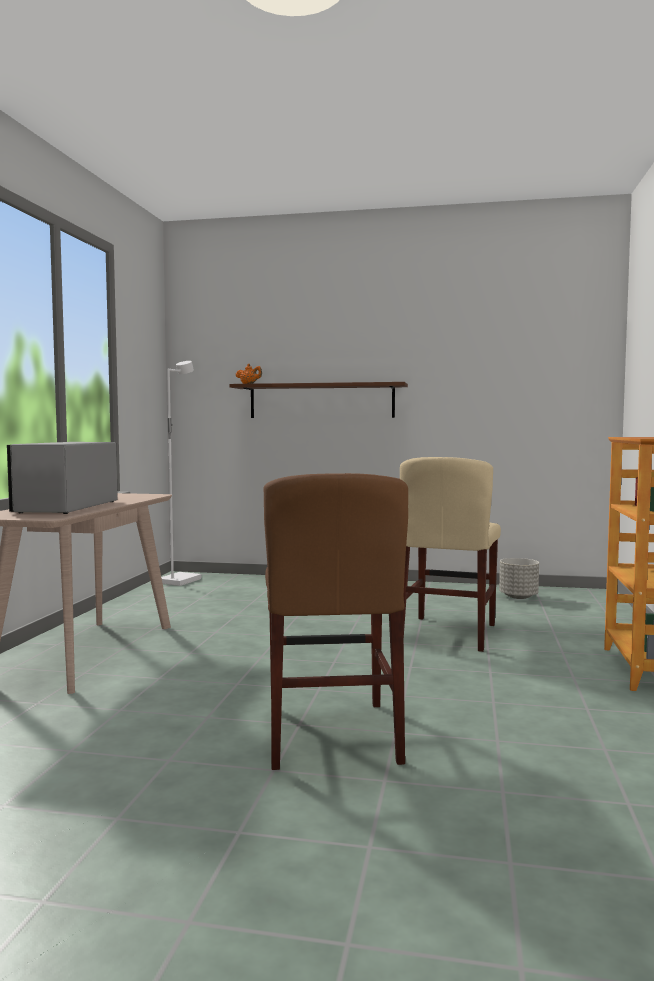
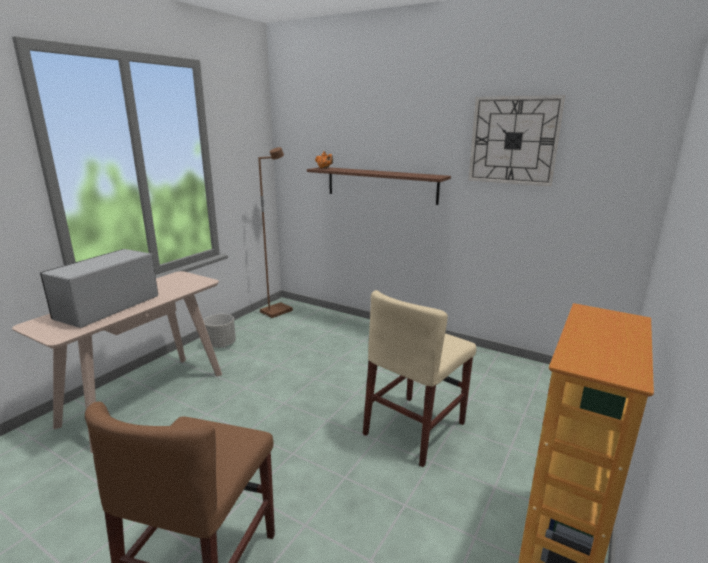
camera: 20 degrees right, 15 degrees up
white floor lamp [161,361,202,586] -> brown floor lamp [258,147,293,318]
grey planter [499,558,539,599] -> grey planter moved to [204,314,236,348]
none -> wall clock [469,95,565,186]

